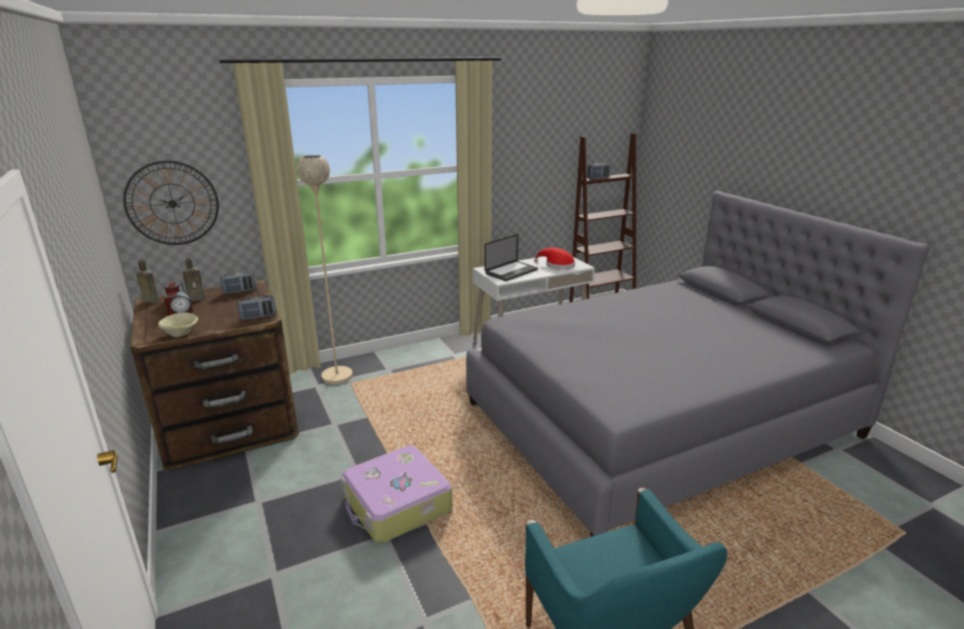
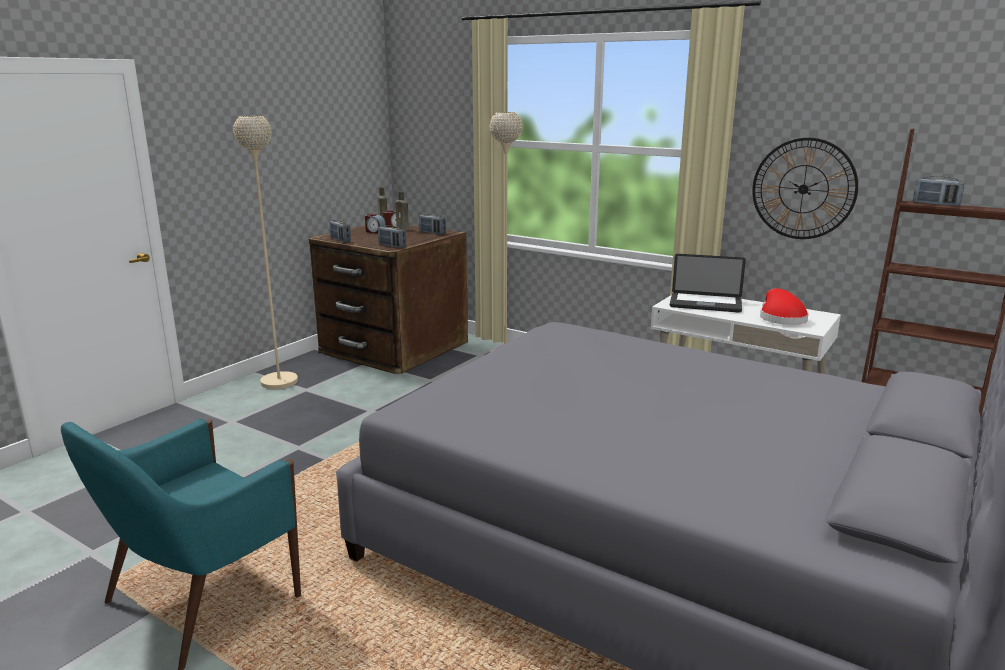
camera: 60 degrees right, 5 degrees down
wall clock [123,161,219,245] -> wall clock moved to [752,138,858,239]
beige bowl [158,312,198,337] -> radio [330,220,351,242]
suitcase [341,446,452,543] -> none
none -> beige floor lamp [233,115,298,389]

